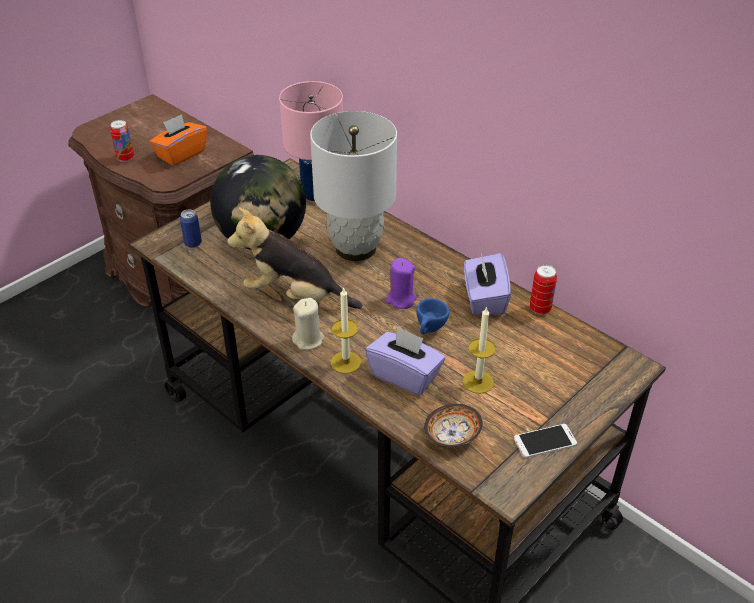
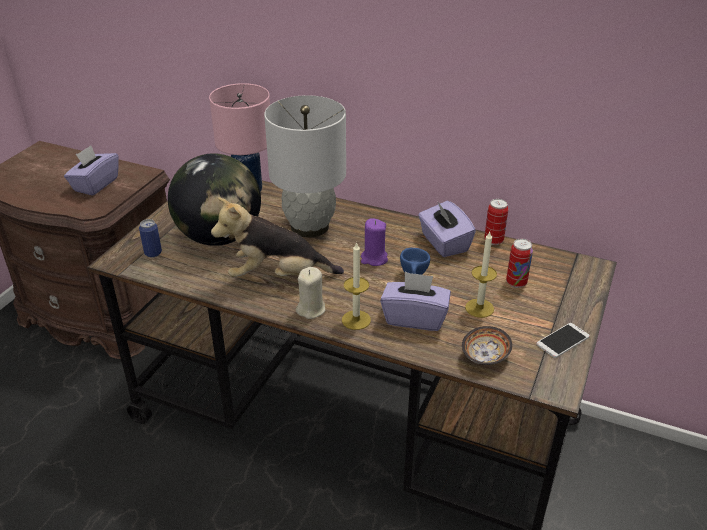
camera: 20 degrees left, 5 degrees down
can [110,120,134,162] -> can moved to [506,239,533,288]
orange tissue box [150,114,207,166] -> purple tissue box [64,145,119,196]

